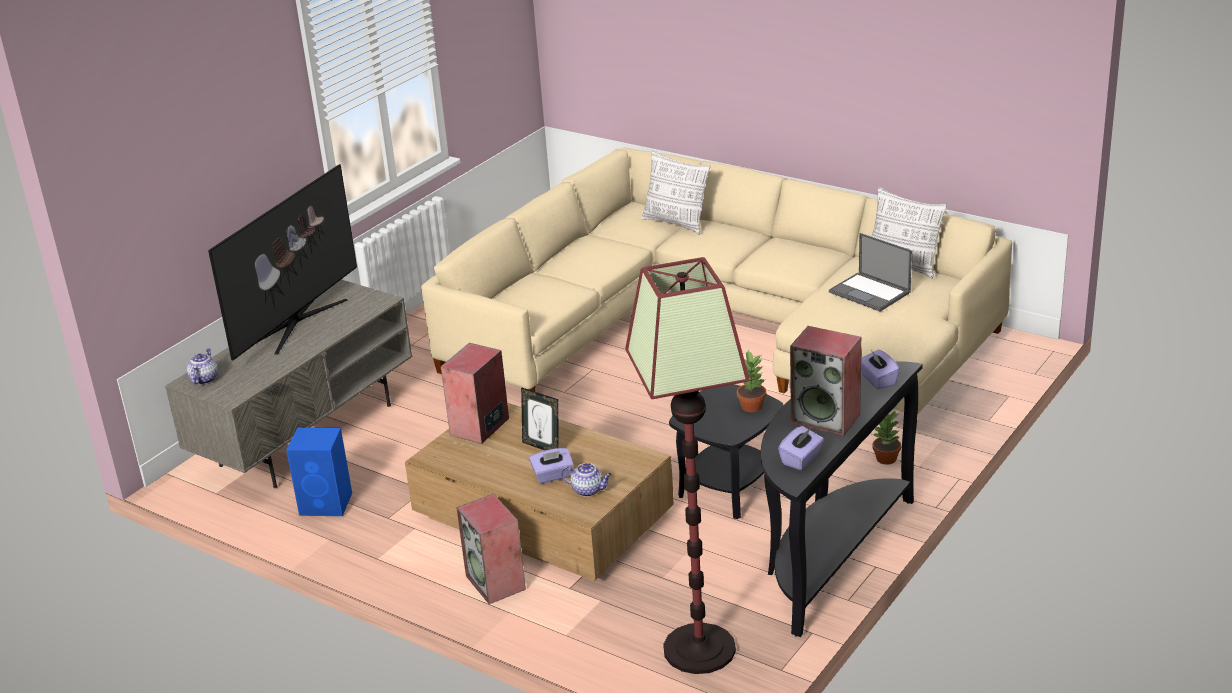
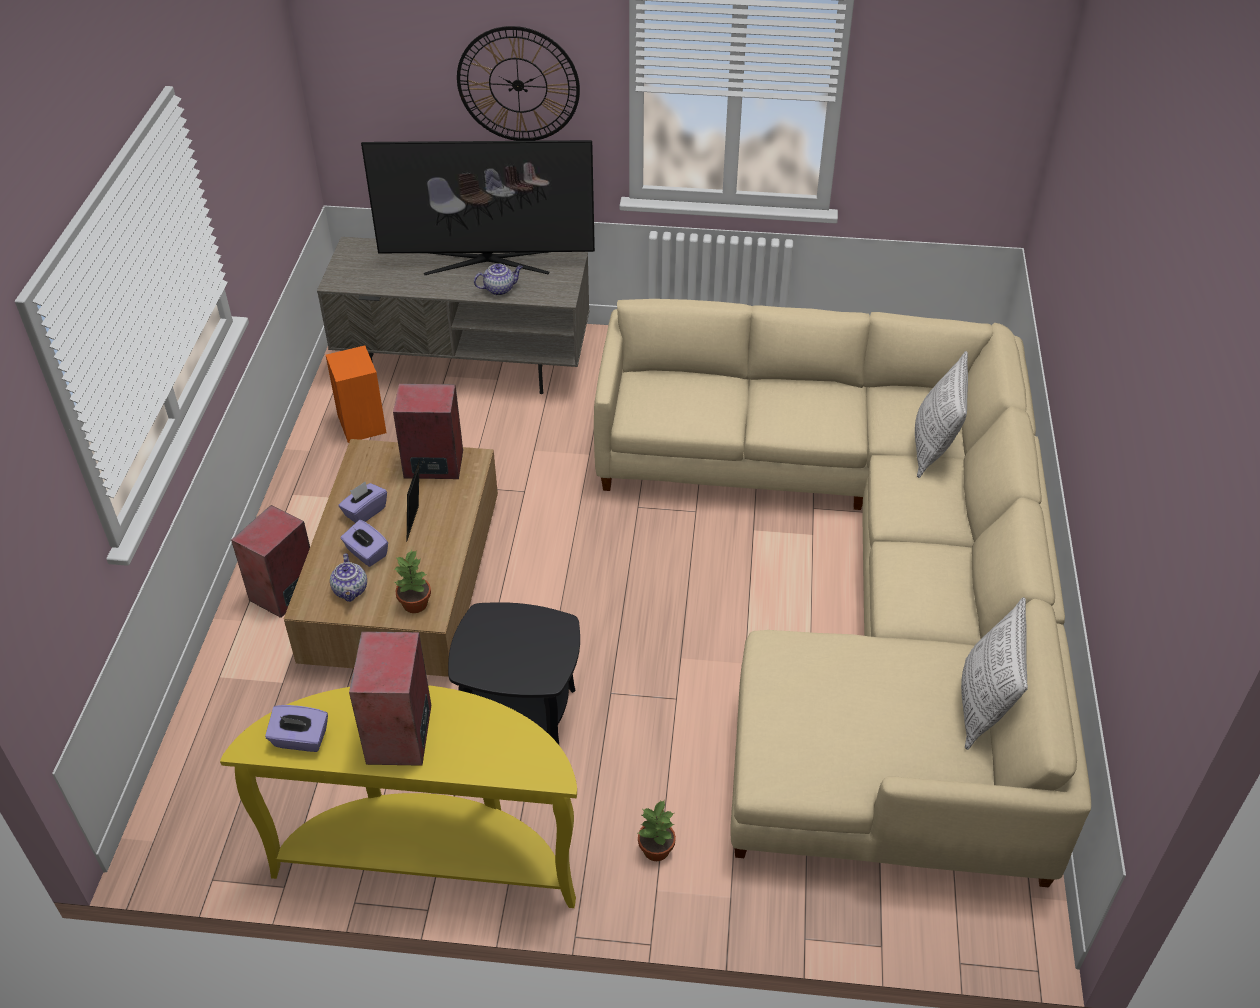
camera: 60 degrees right, 15 degrees up
teapot [187,349,218,384] -> teapot moved to [474,263,522,295]
blue speaker [286,428,352,516] -> orange speaker [326,345,387,443]
floor lamp [625,257,749,674] -> none
potted plant [737,350,766,412] -> potted plant moved to [394,550,431,613]
black console table [761,361,923,637] -> yellow console table [220,685,577,908]
laptop [829,233,912,312] -> none
purple tissue box [861,350,900,390] -> purple tissue box moved to [339,482,387,523]
none -> wall clock [457,26,580,141]

